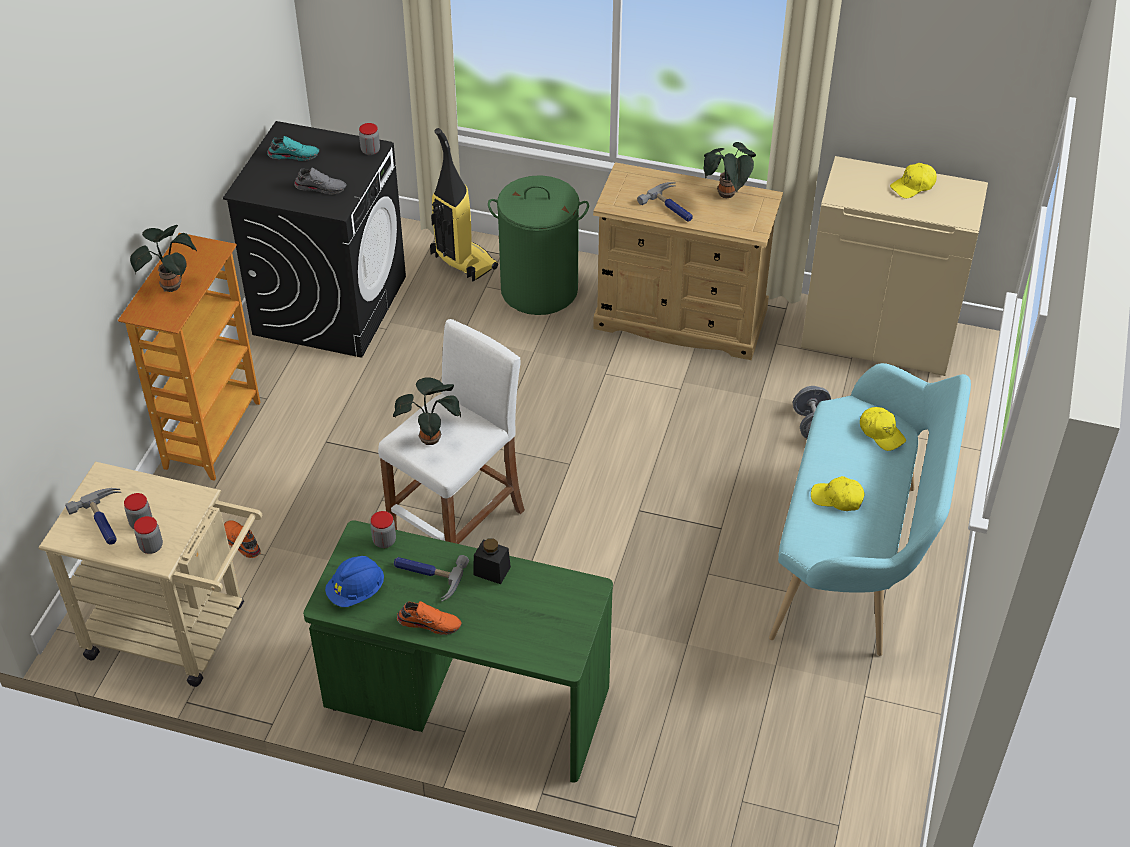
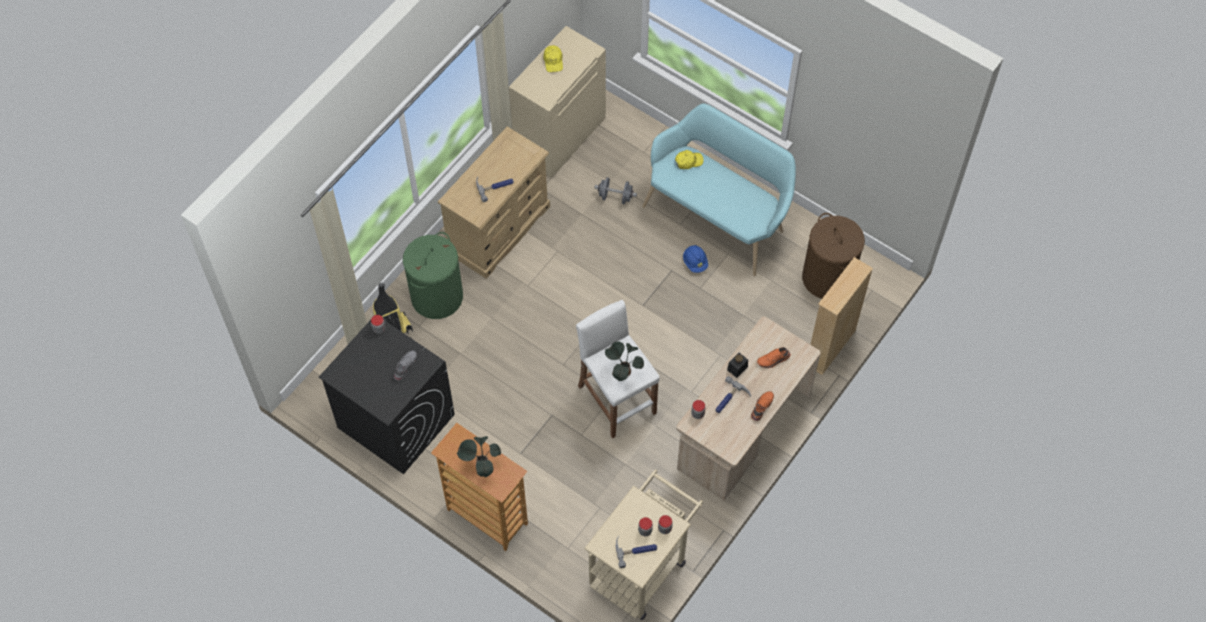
camera: 70 degrees left, 15 degrees up
orange shoe [224,520,261,558] -> orange shoe moved to [757,347,791,368]
turquoise shoe [267,136,319,161] -> none
green desk [303,520,613,783] -> beige desk [676,316,821,501]
blue hard hat [325,556,384,607] -> blue hard hat moved to [683,245,708,273]
potted plant [704,142,756,198] -> none
yellow cap [811,476,865,511] -> none
none -> brown laundry basket [802,213,865,299]
none -> beige bookcase [810,257,873,375]

